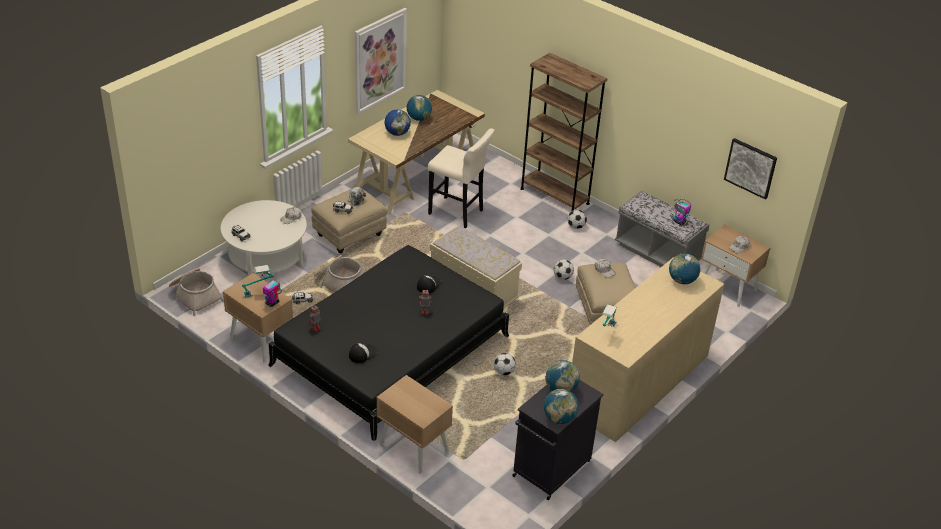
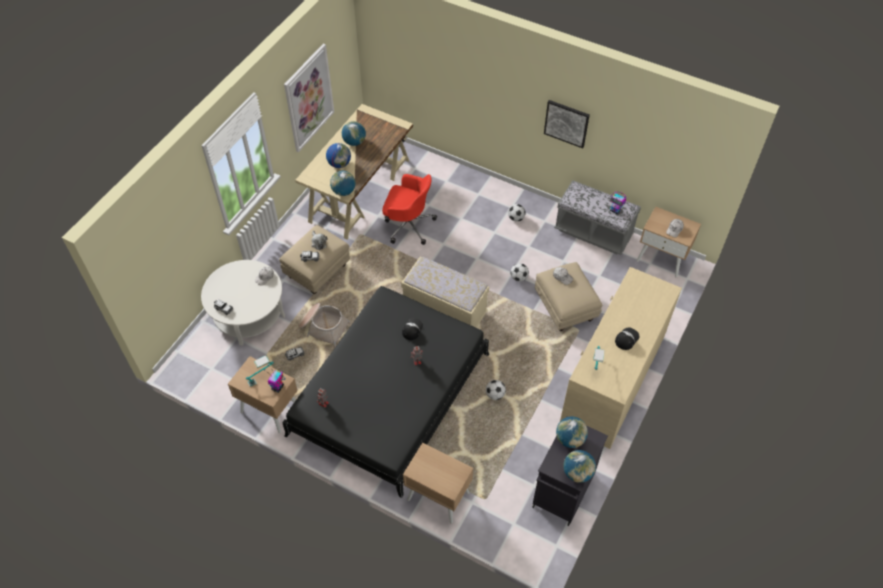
camera: 10 degrees left, 15 degrees up
basket [169,268,224,316] -> none
cap [349,343,378,363] -> cap moved to [615,327,639,350]
beige stool [428,128,495,228] -> red office chair [382,174,437,245]
brown bookcase [520,53,607,212] -> none
globe [669,254,700,284] -> globe moved to [330,171,355,196]
picture [724,138,777,200] -> picture moved to [544,100,590,148]

